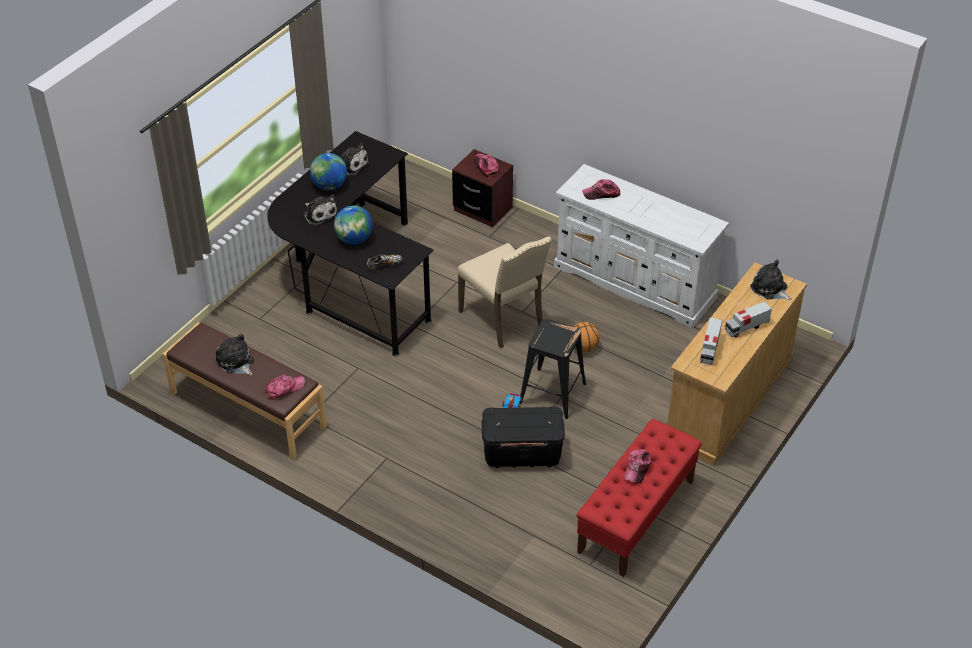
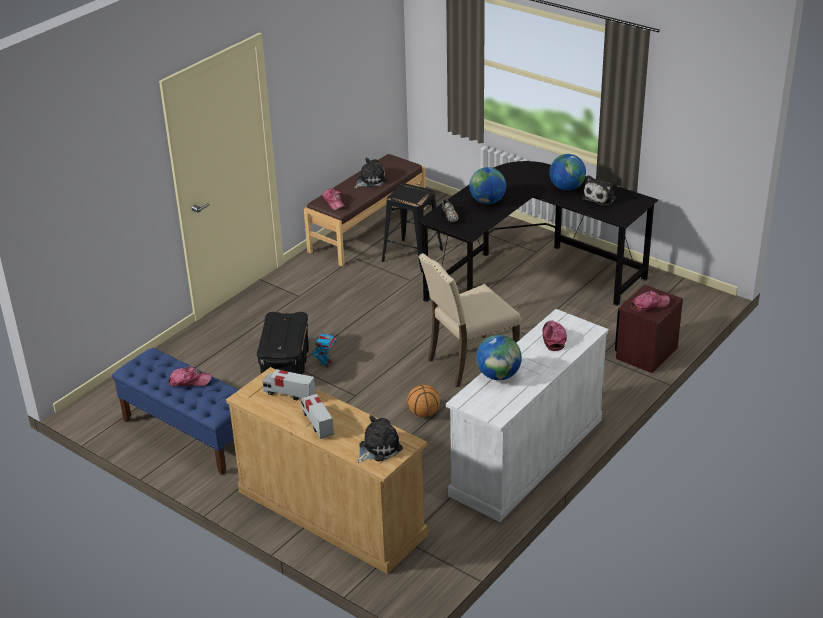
camera: 95 degrees right, 10 degrees down
plush toy [303,194,338,226] -> none
black stool [520,319,586,419] -> black stool moved to [382,183,443,272]
red bench [577,419,702,577] -> blue bench [112,348,238,475]
cap [624,449,652,483] -> cap turned 150 degrees clockwise [168,366,212,386]
none -> globe [476,335,522,380]

